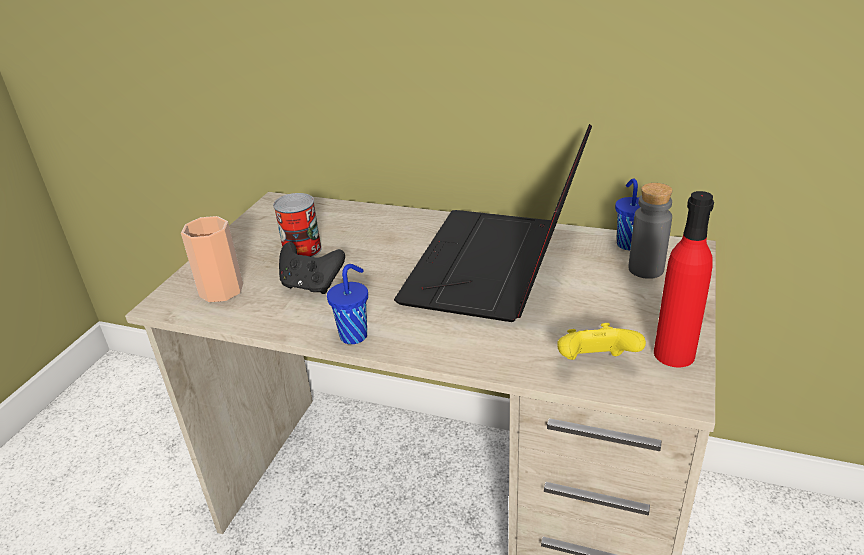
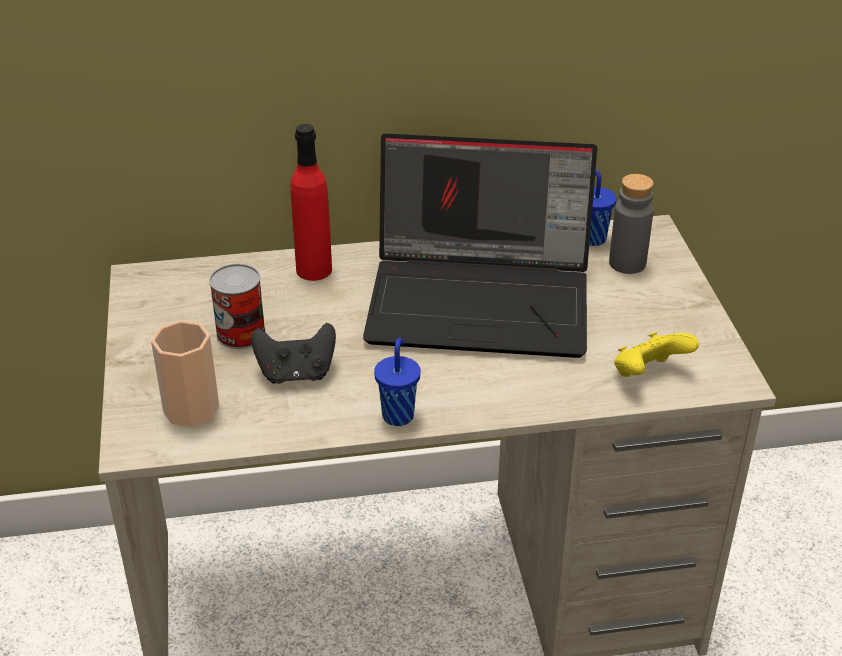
camera: 30 degrees left, 5 degrees up
laptop [394,124,592,322] -> laptop turned 75 degrees counterclockwise [363,134,597,358]
red bottle [654,191,714,367] -> red bottle moved to [290,124,332,281]

